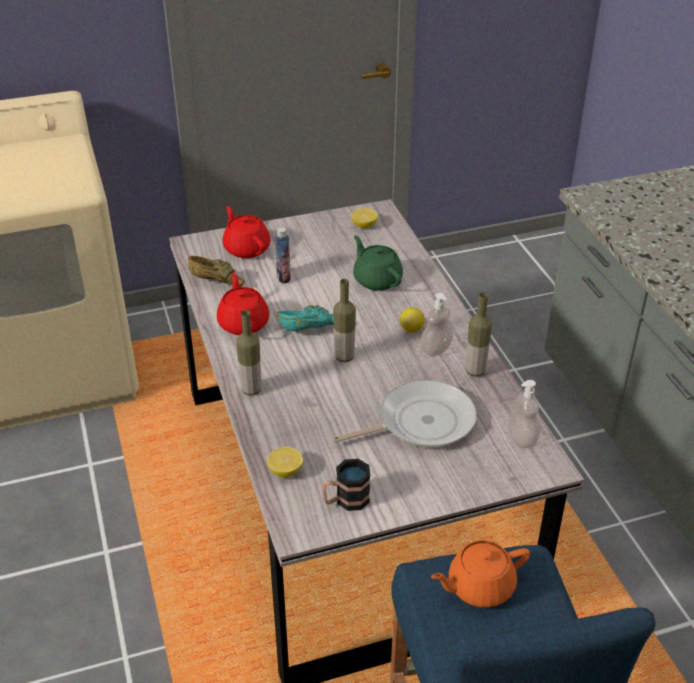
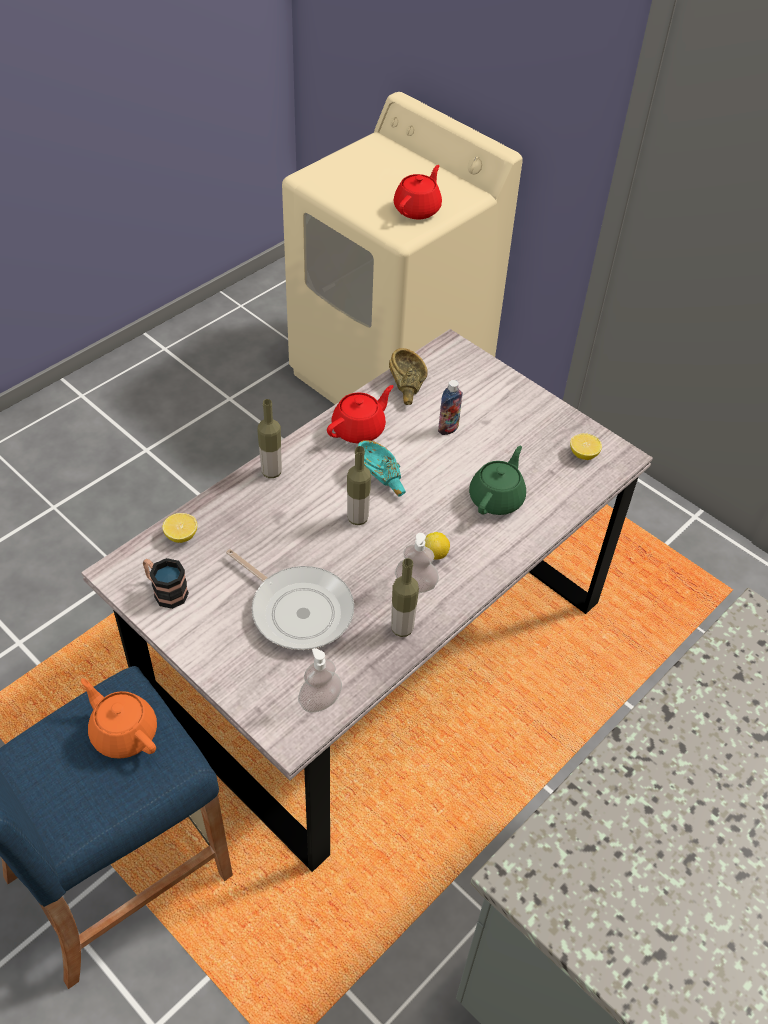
camera: 60 degrees right, 10 degrees up
red teapot [223,206,271,258] -> red teapot moved to [394,165,442,220]

